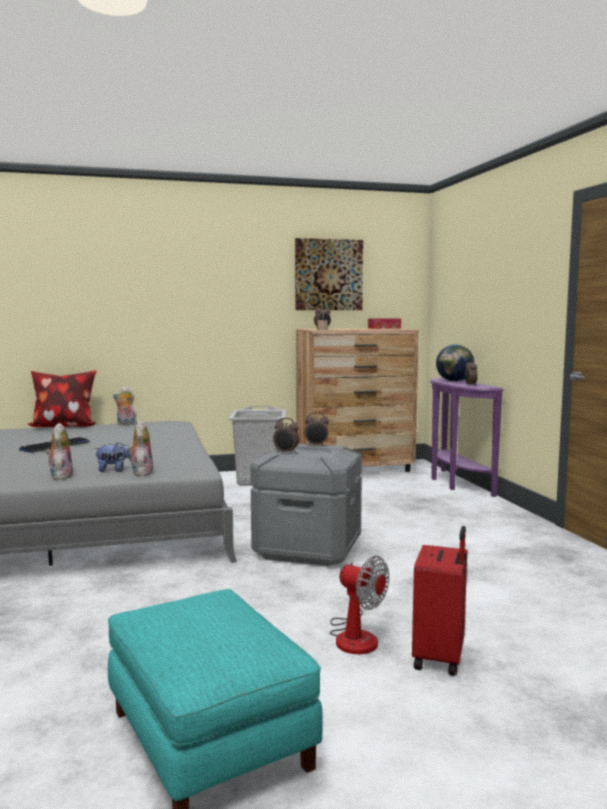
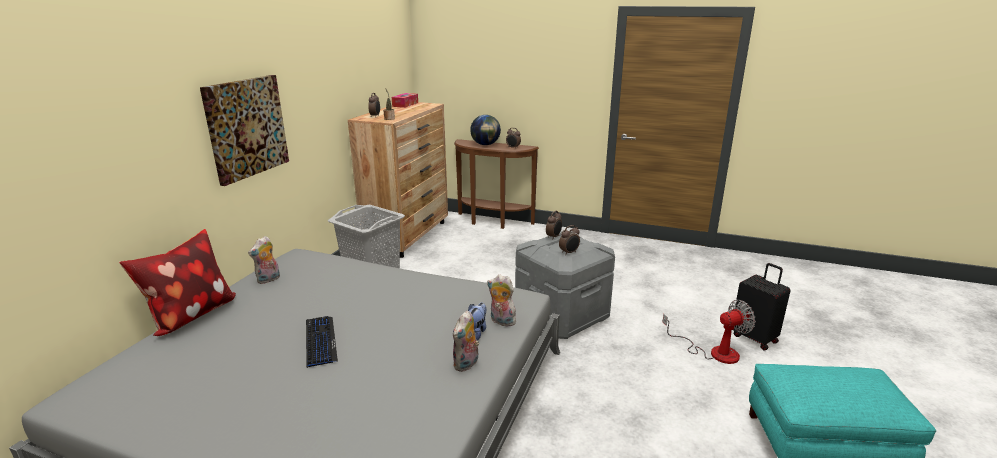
camera: 55 degrees left, 15 degrees up
plush toy [46,423,73,480] -> plush toy turned 90 degrees counterclockwise [453,310,479,372]
picture [295,238,363,310] -> picture moved to [200,75,289,186]
red suitcase [412,526,467,676] -> black suitcase [733,263,791,350]
purple console table [430,377,504,497] -> brown console table [454,139,539,229]

